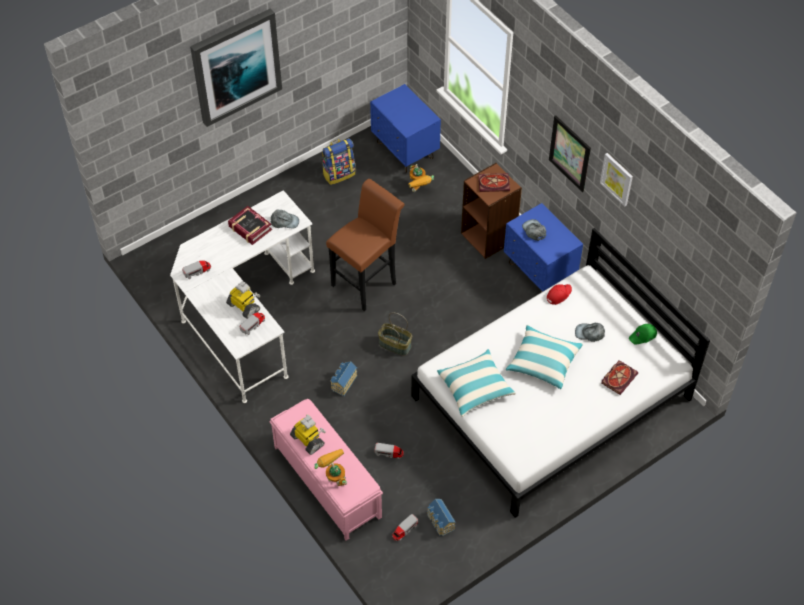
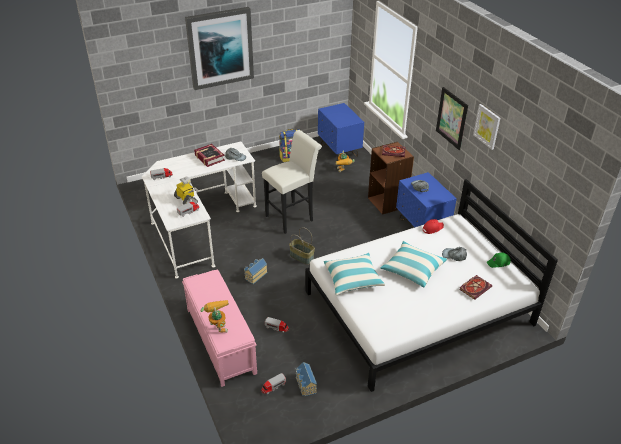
camera: 10 degrees right, 15 degrees down
toy robot [290,415,326,455] -> none
brown stool [326,179,405,311] -> white stool [262,130,322,234]

